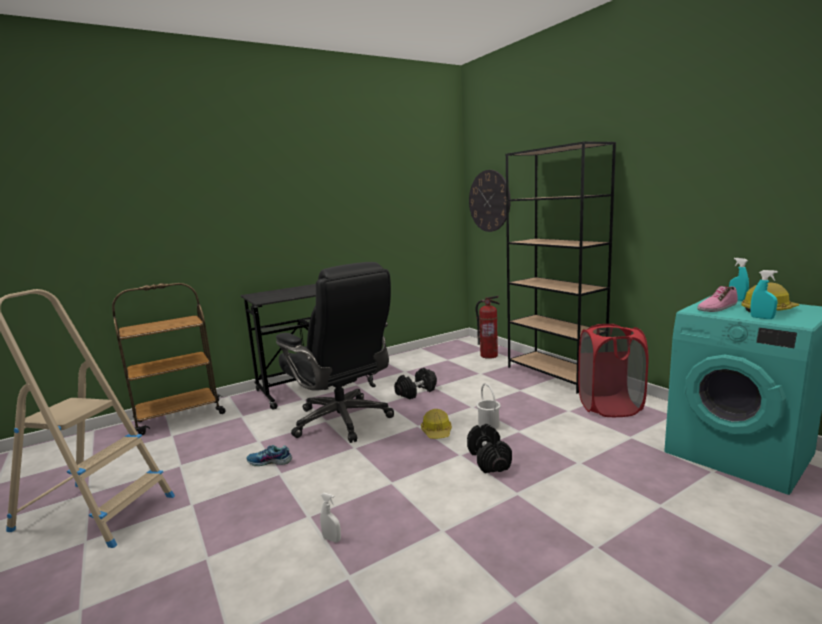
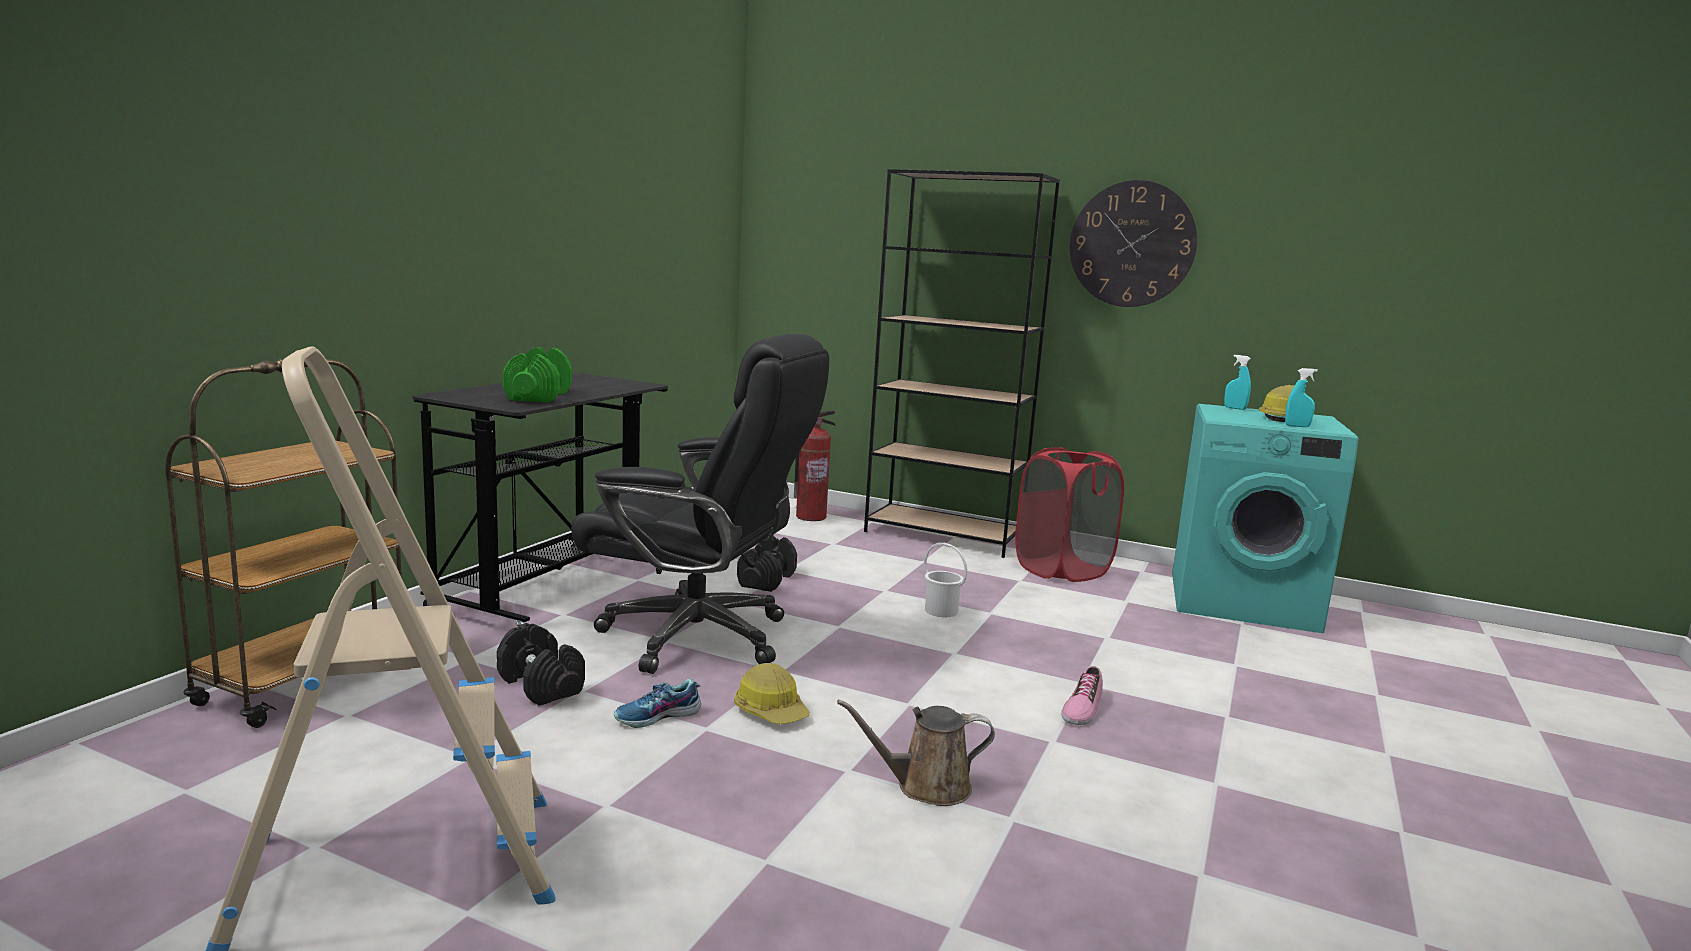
camera: 35 degrees left, 0 degrees up
white spray bottle [320,493,341,542] -> brown watering can [837,699,995,806]
hard hat [421,409,452,439] -> hard hat moved to [734,663,810,724]
black dumbbell [467,424,512,473] -> black dumbbell moved to [496,624,585,706]
wall clock [469,170,511,232] -> wall clock moved to [1070,180,1197,307]
shoe [697,286,738,312] -> shoe moved to [1061,666,1103,725]
none -> green dumbbell [502,347,572,402]

